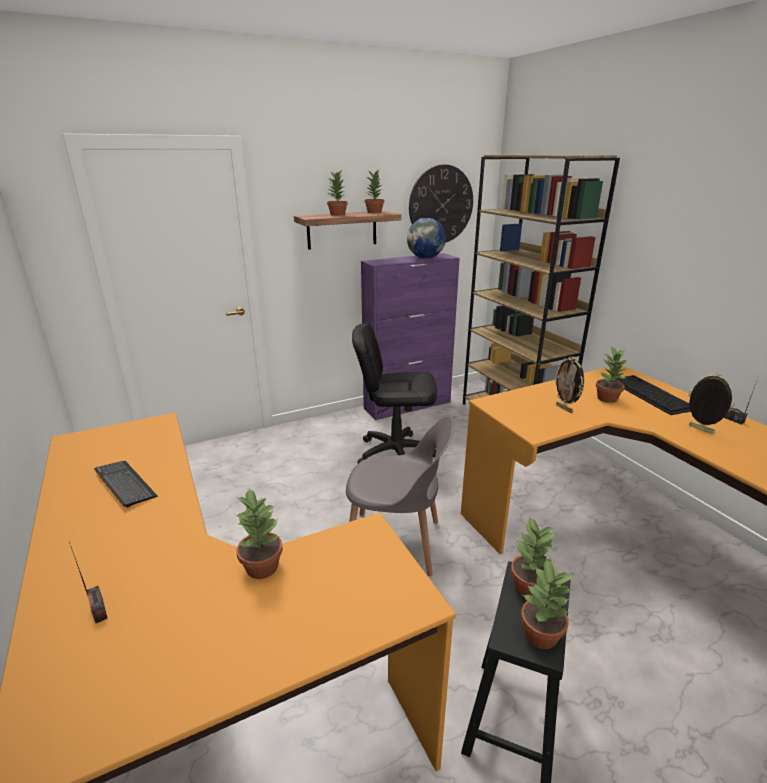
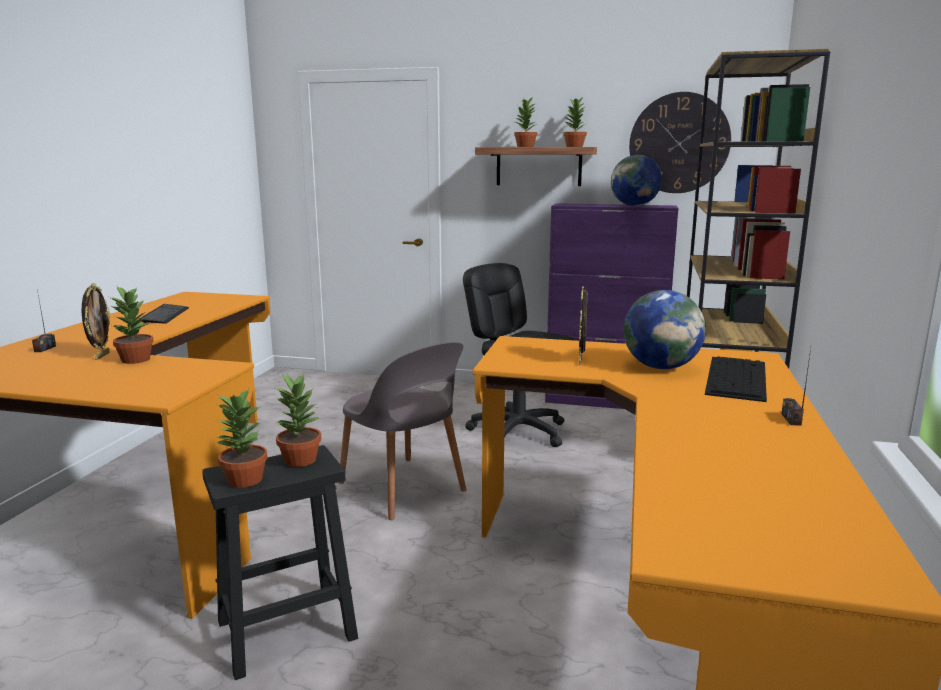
camera: 40 degrees right, 10 degrees down
potted plant [596,345,627,403] -> globe [623,290,706,369]
picture frame [688,373,735,434] -> picture frame moved to [82,283,110,360]

